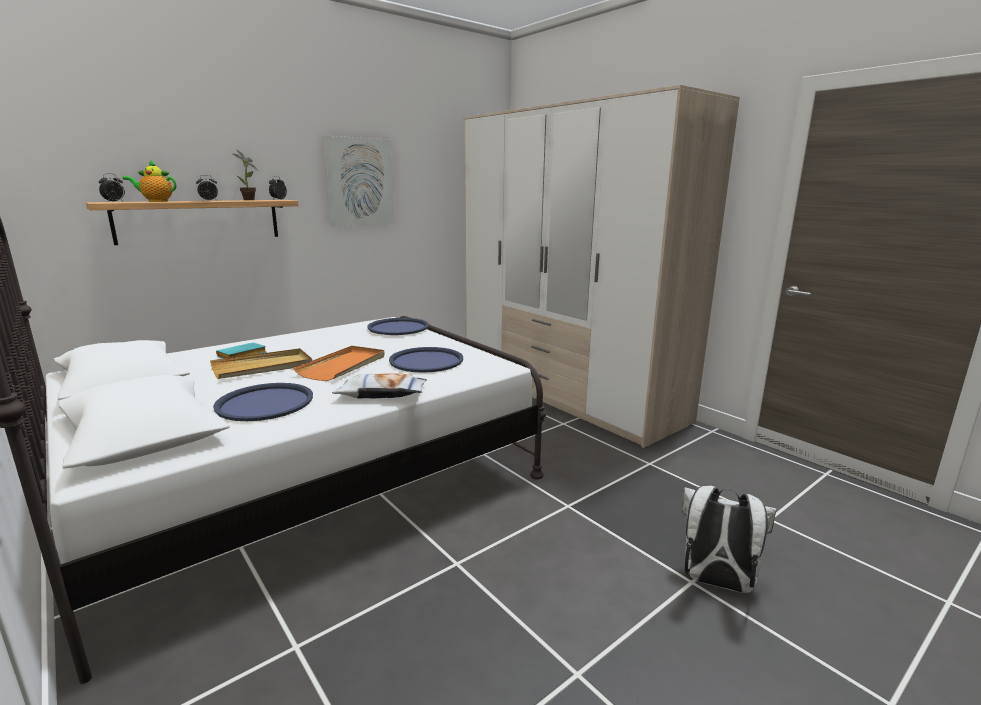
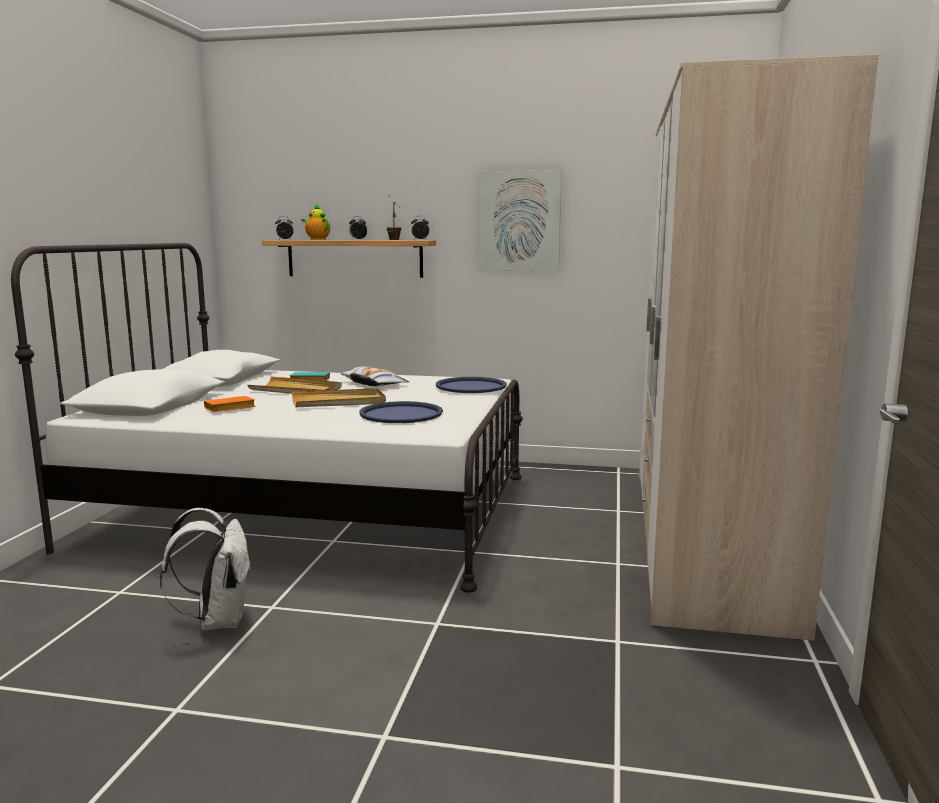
camera: 50 degrees right, 5 degrees down
blue tray [213,383,313,421] -> orange book [204,396,255,412]
orange tray [293,346,385,381] -> beige tray [292,388,386,407]
pillow [332,373,427,399] -> pillow moved to [340,366,409,386]
white backpack [682,486,777,593] -> white backpack moved to [160,508,252,630]

